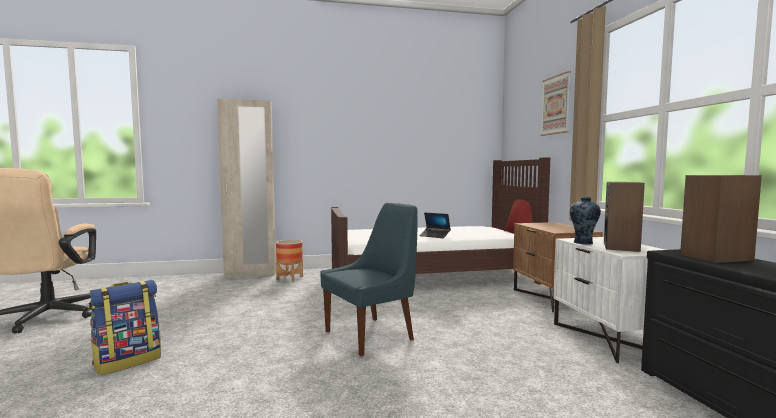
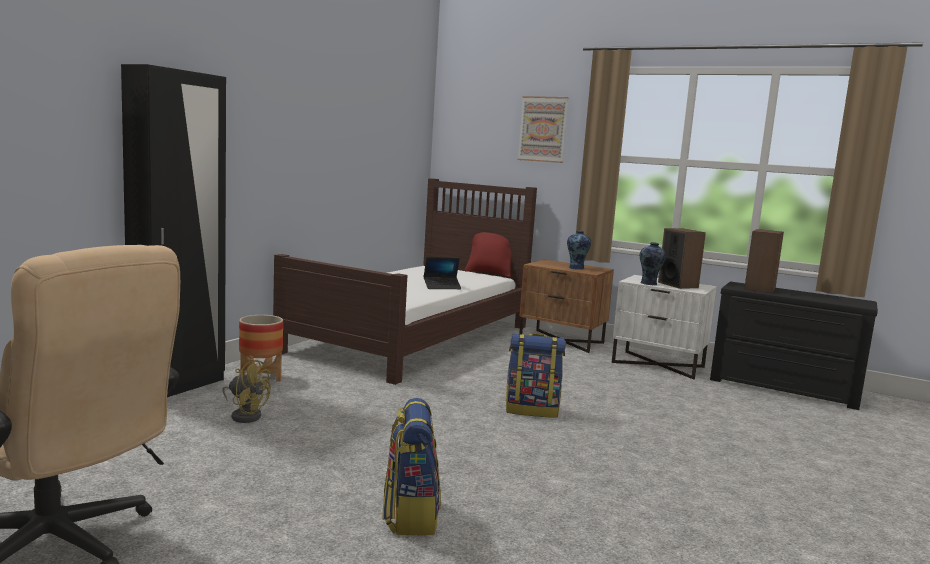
camera: 50 degrees left, 5 degrees up
beige wardrobe [217,99,276,278] -> black wardrobe [121,64,226,397]
blue chair [320,203,417,356] -> backpack [506,333,566,418]
none -> yellow fan [222,358,271,423]
none -> vase [567,231,591,270]

